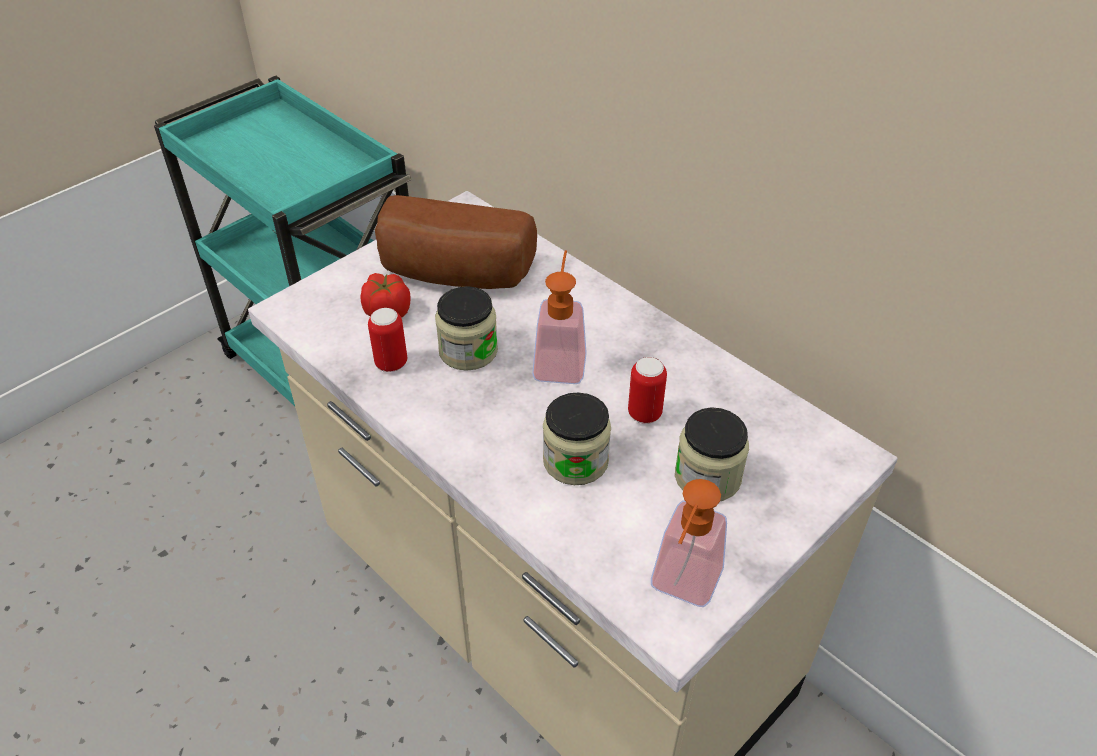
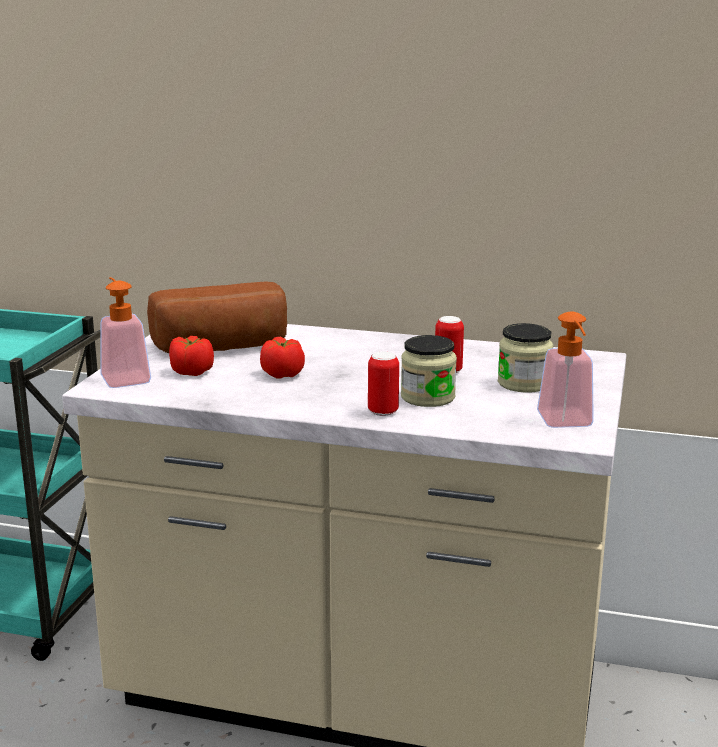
camera: 30 degrees left, 25 degrees down
can [368,308,407,372] -> can moved to [368,352,399,416]
jar [435,286,498,371] -> tomato [260,337,305,379]
soap dispenser [532,250,587,384] -> soap dispenser moved to [100,277,151,388]

